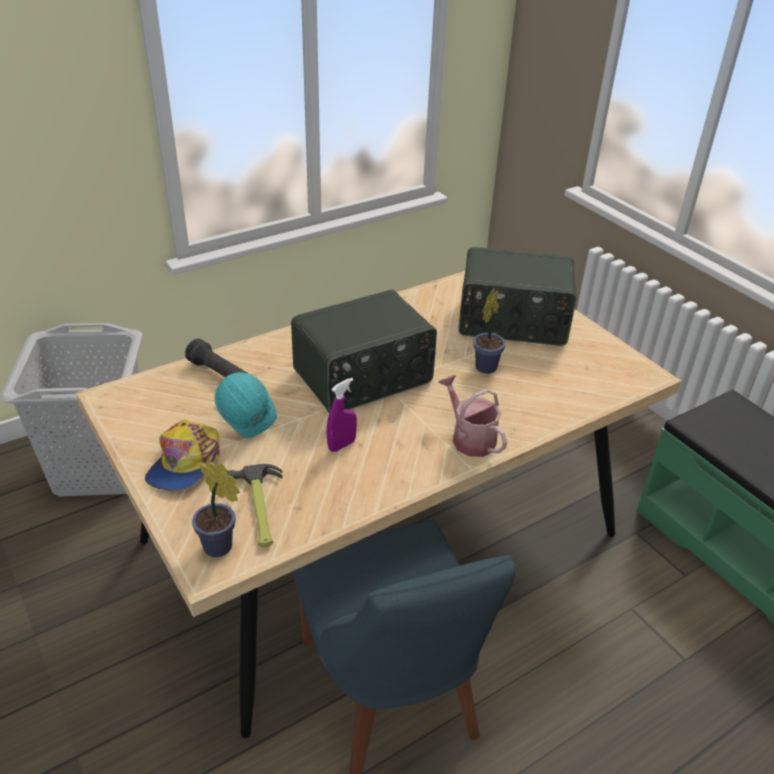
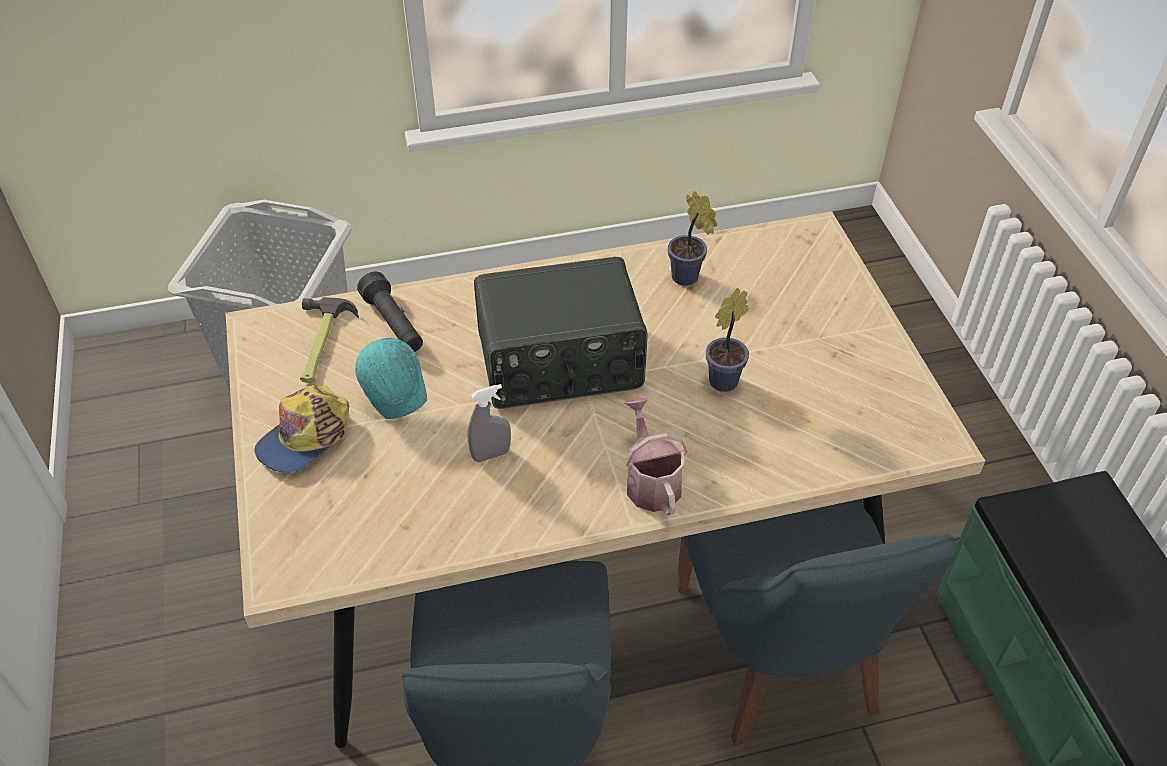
camera: 20 degrees right, 10 degrees up
potted plant [192,461,240,557] -> potted plant moved to [668,191,717,286]
hammer [227,464,283,547] -> hammer moved to [300,297,359,383]
purple spray bottle [327,378,357,452] -> grey spray bottle [467,384,511,462]
radio [458,247,576,346] -> none
none -> blue chair [676,499,956,745]

